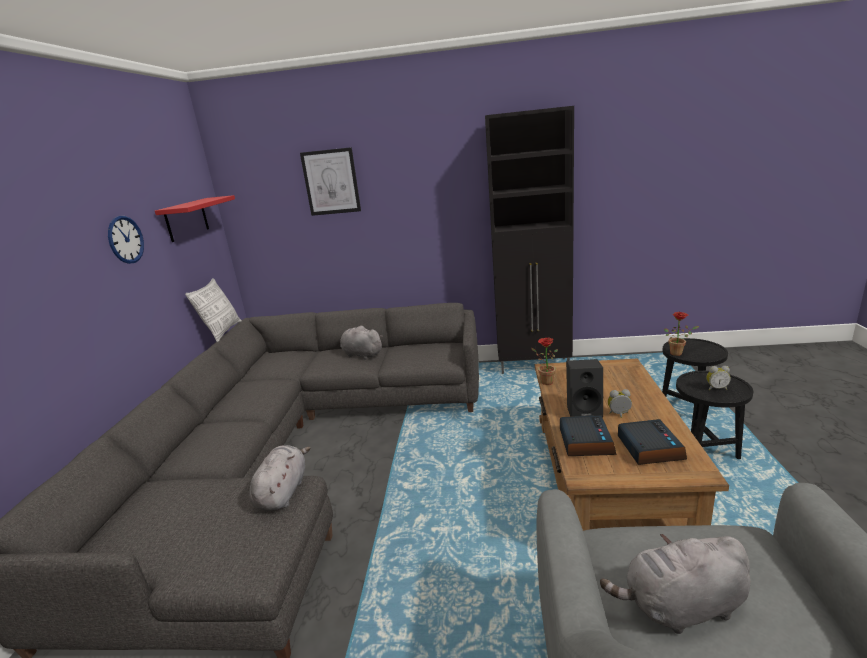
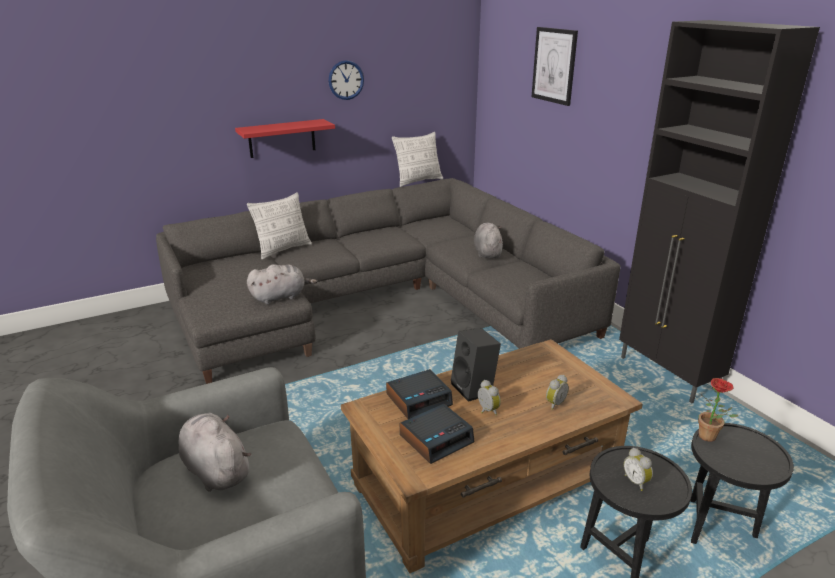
camera: 55 degrees right, 5 degrees up
red shelf [155,195,235,242] -> red shelf moved to [235,119,335,158]
potted plant [532,338,558,385] -> none
none -> pillow [247,192,312,260]
none -> alarm clock [546,375,569,410]

